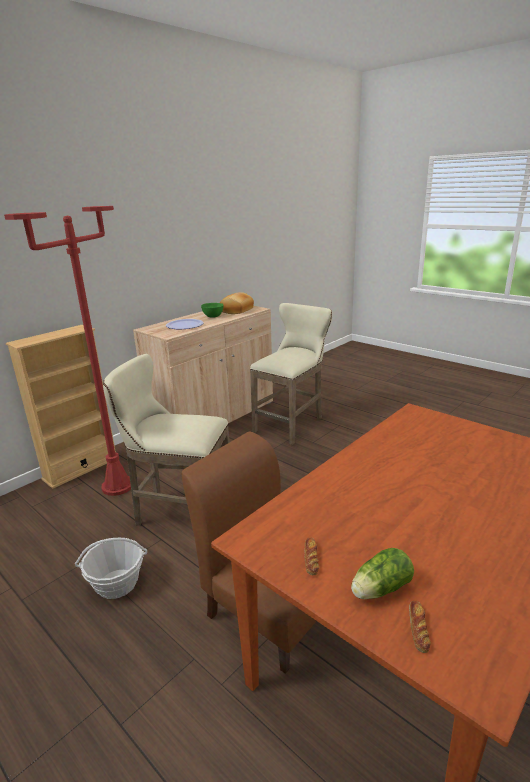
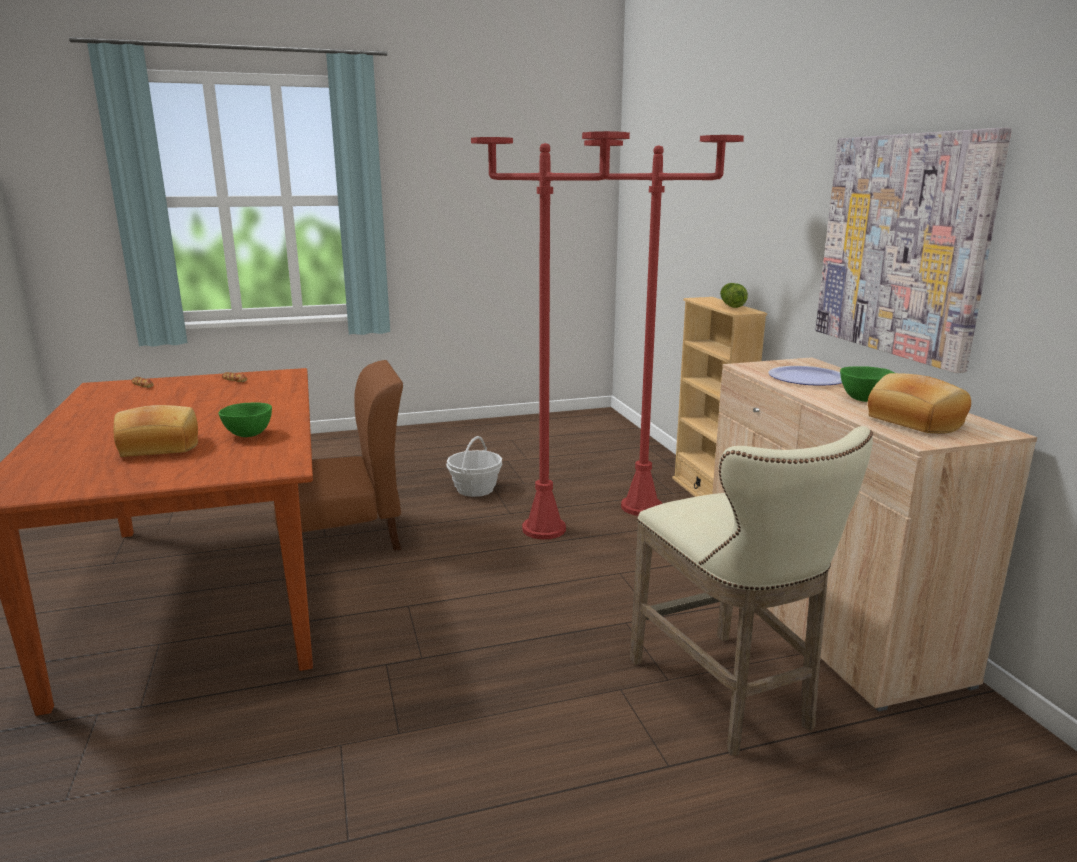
camera: 120 degrees right, 5 degrees down
beige stool [103,354,230,526] -> red floor lamp [471,131,630,539]
lettuce [351,548,414,599] -> lettuce moved to [720,283,748,308]
none -> bread [114,405,198,457]
none -> green bowl [218,402,272,437]
none -> picture [815,128,1012,373]

